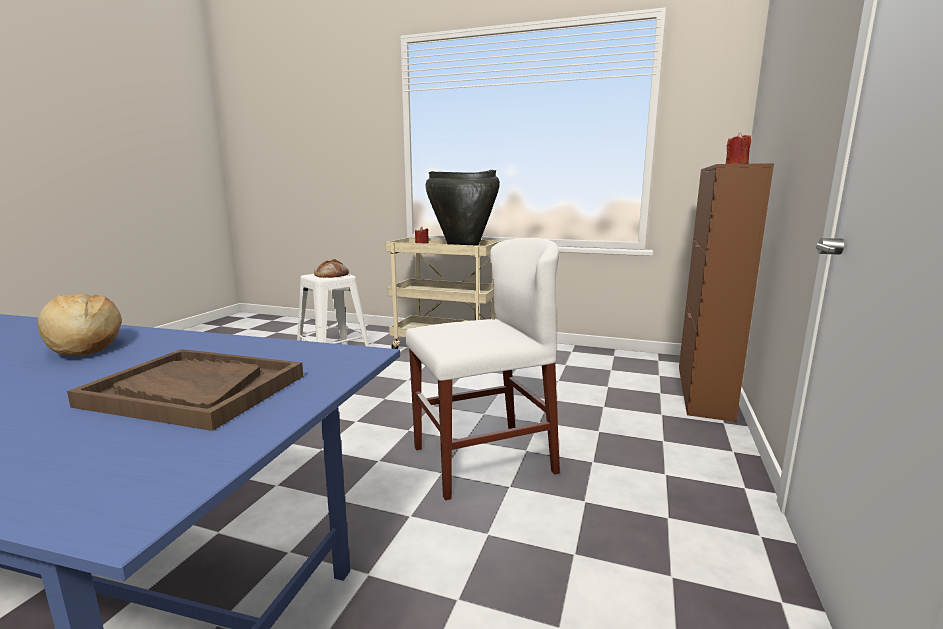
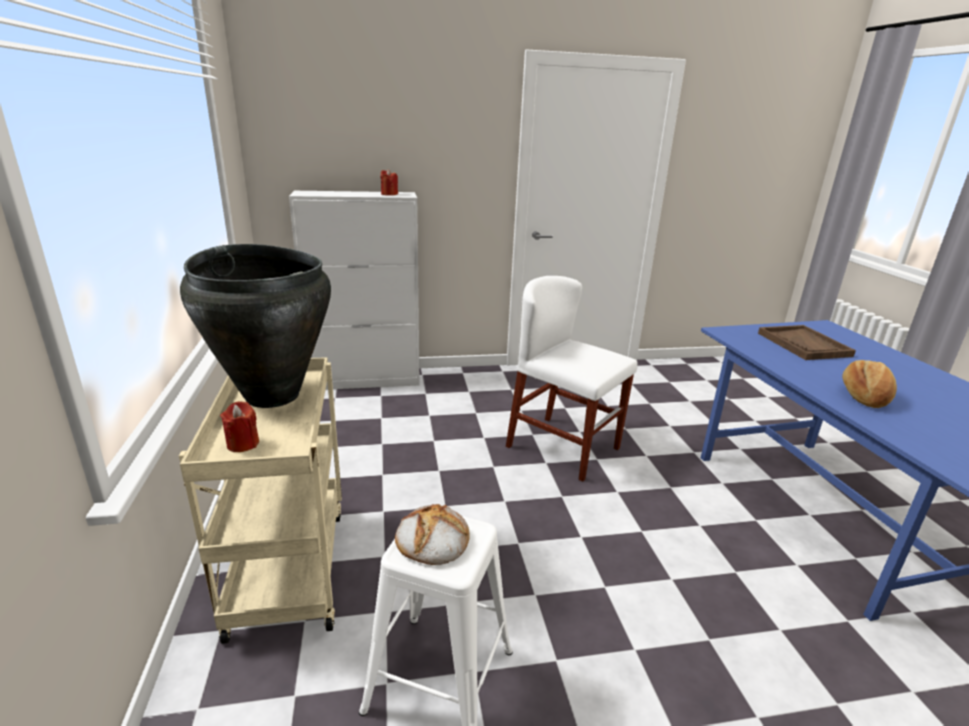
camera: 120 degrees left, 10 degrees up
brown cabinet [679,163,774,422] -> white cabinet [289,191,420,390]

